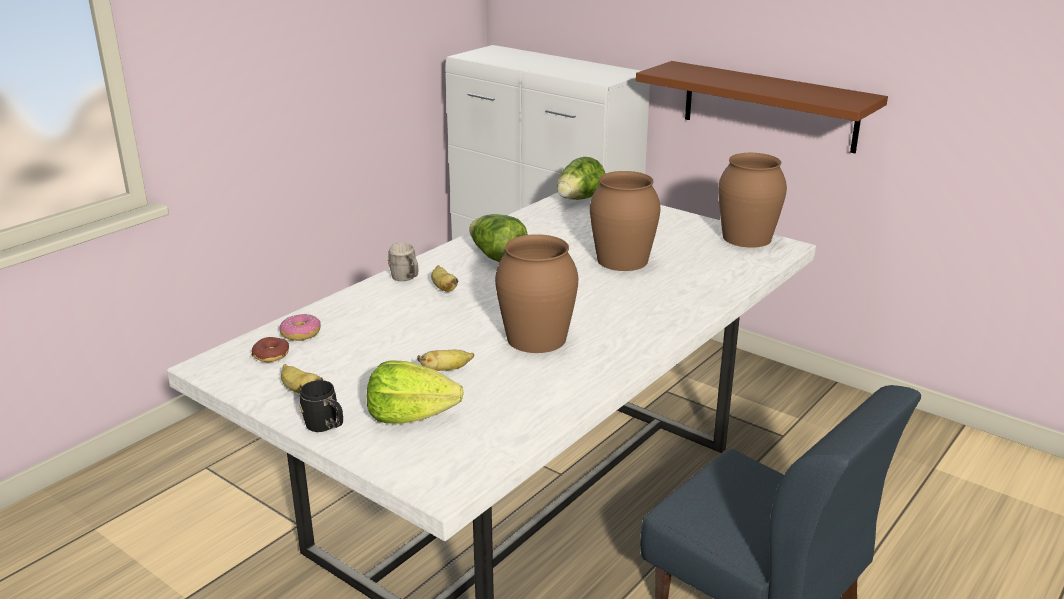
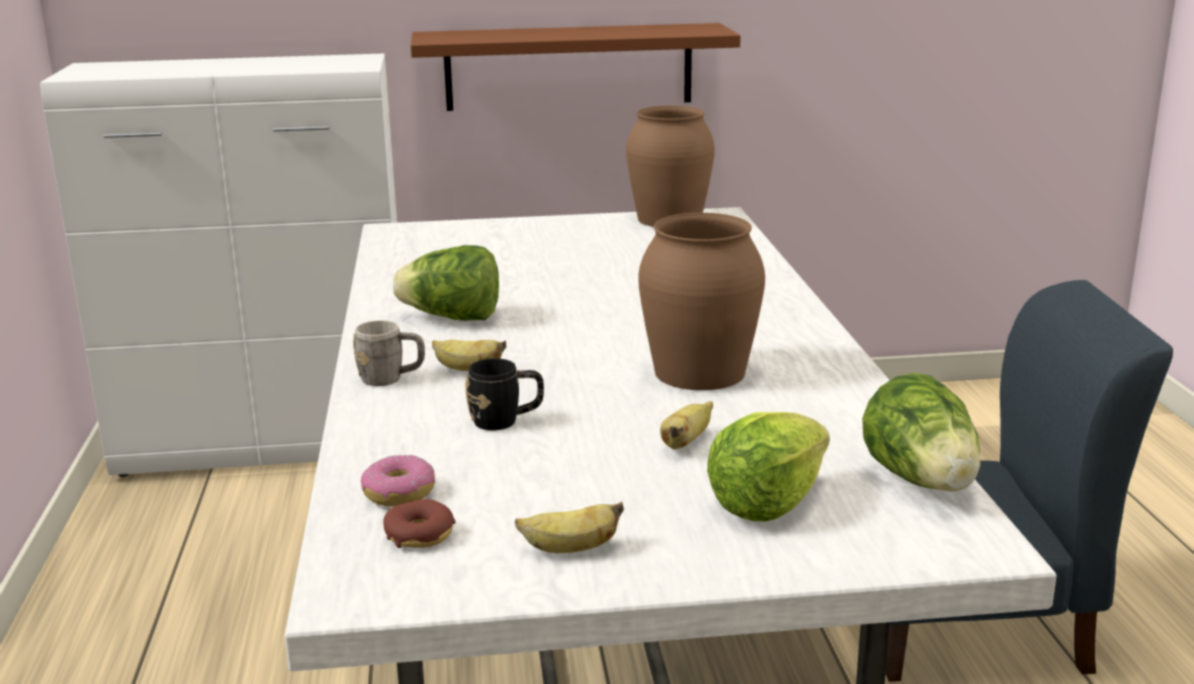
camera: 45 degrees left, 5 degrees down
black mug [300,380,343,432] -> black mug moved to [465,358,544,430]
lettuce [557,157,606,200] -> lettuce moved to [862,373,980,492]
brown vase [590,171,661,271] -> none

